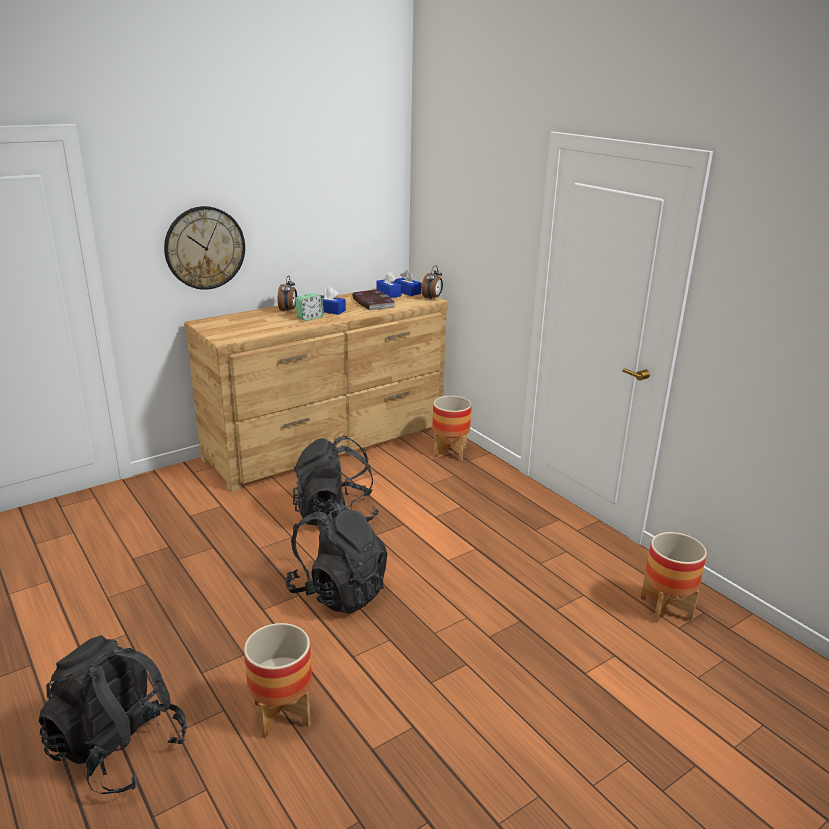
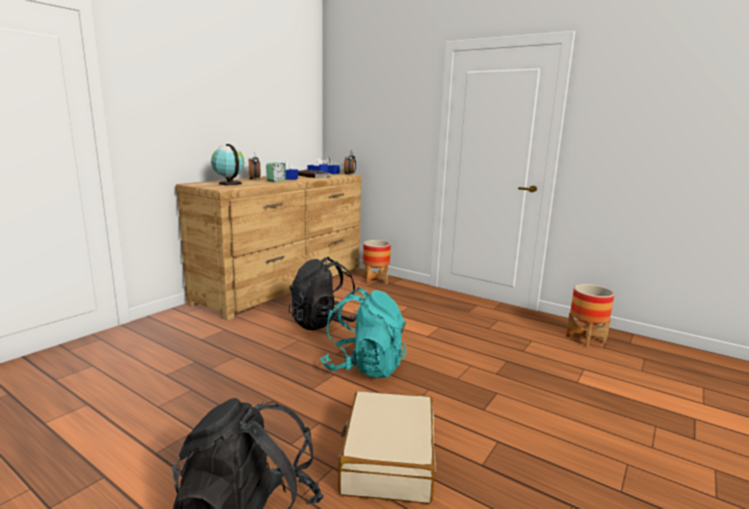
camera: 20 degrees left, 10 degrees down
wall clock [164,206,245,290] -> none
planter [244,623,312,738] -> beige suitcase [338,391,436,504]
black backpack [285,500,388,614] -> turquoise backpack [320,288,406,378]
none -> globe [211,144,244,185]

